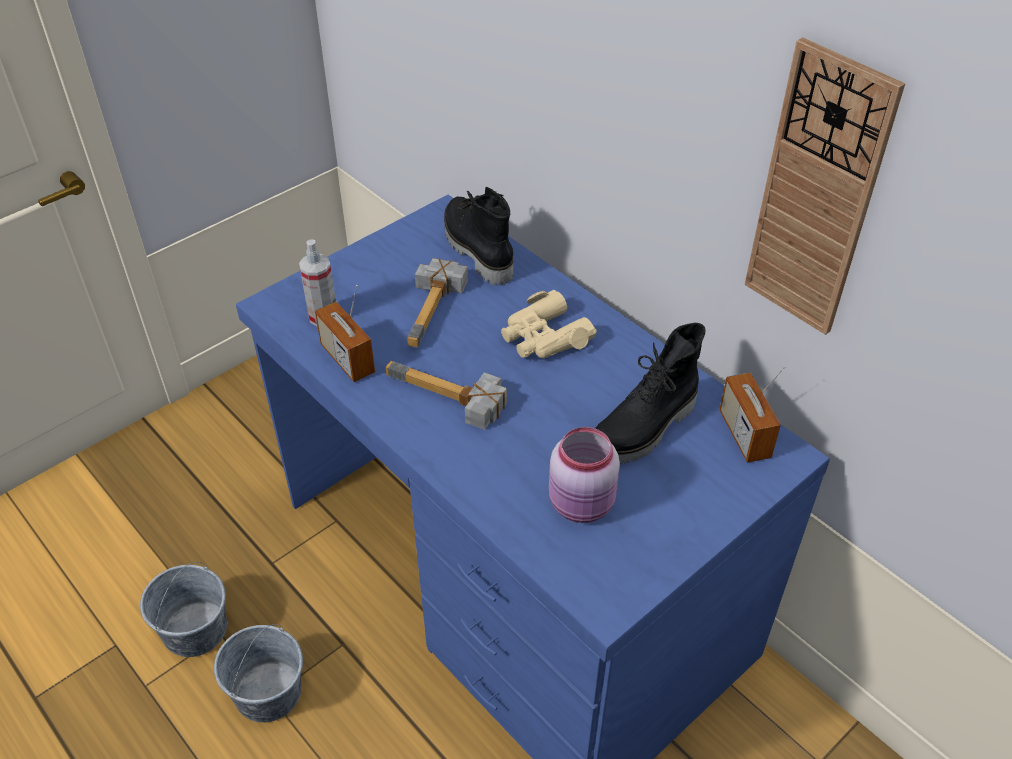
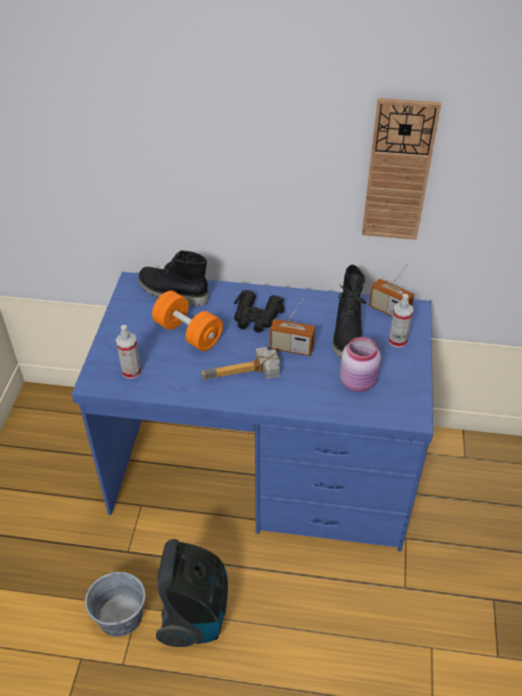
camera: 40 degrees left, 0 degrees up
grey bucket [214,624,303,722] -> vacuum cleaner [156,539,228,647]
radio [315,285,375,382] -> radio moved to [270,298,315,356]
hammer [407,258,468,347] -> orange dumbbell [152,291,223,351]
beige binoculars [501,290,597,359] -> black binoculars [234,290,284,333]
none -> spray bottle [388,294,413,348]

